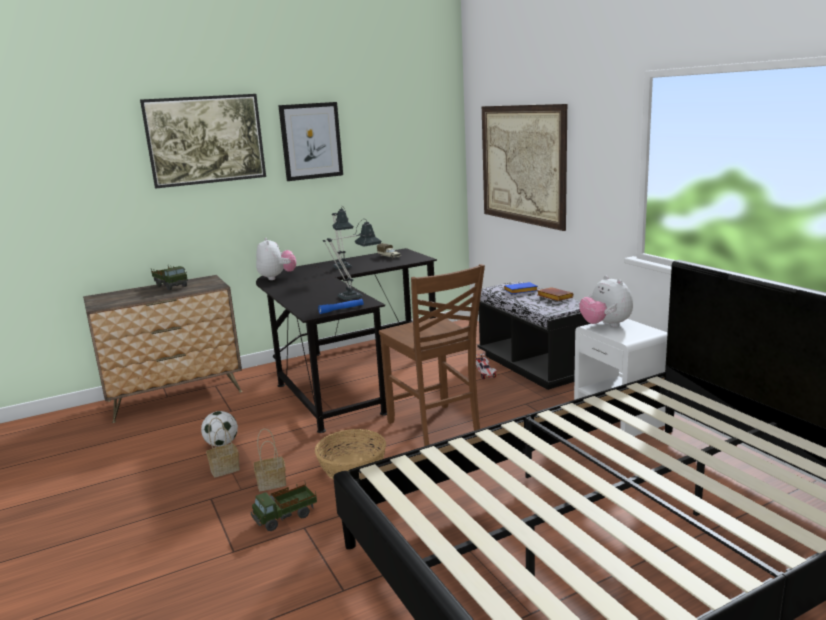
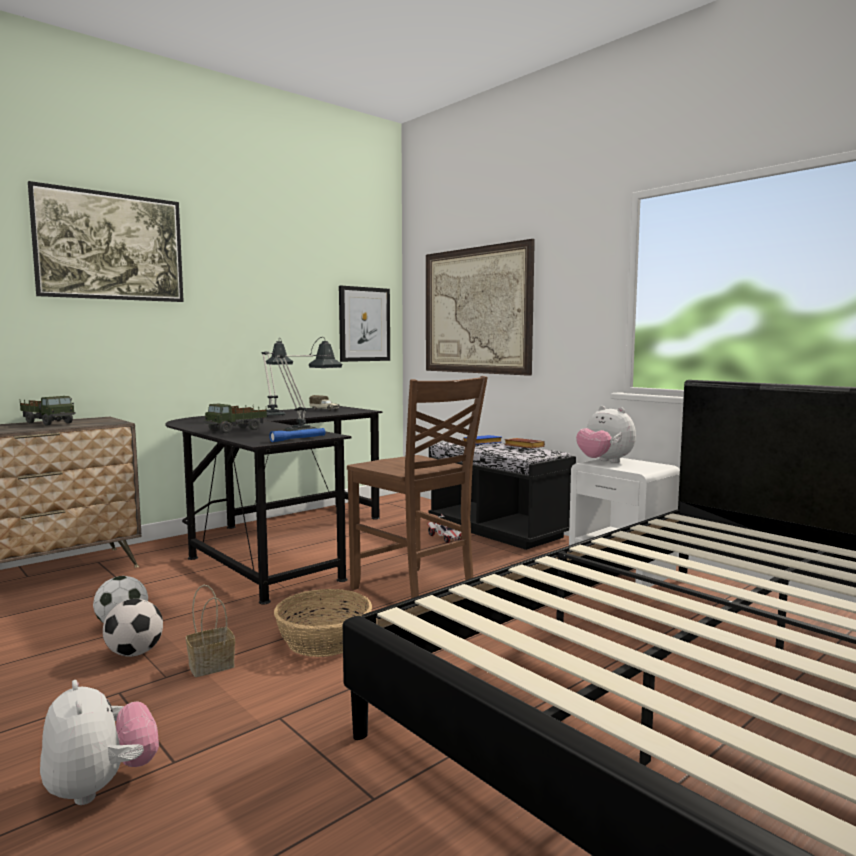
camera: 15 degrees left, 10 degrees down
basket [206,418,240,477] -> football [103,599,163,657]
toy truck [251,483,317,531] -> toy truck moved to [203,404,267,433]
plush toy [256,238,296,280] -> plush toy moved to [40,680,159,805]
picture [278,102,343,181] -> picture moved to [339,286,390,362]

